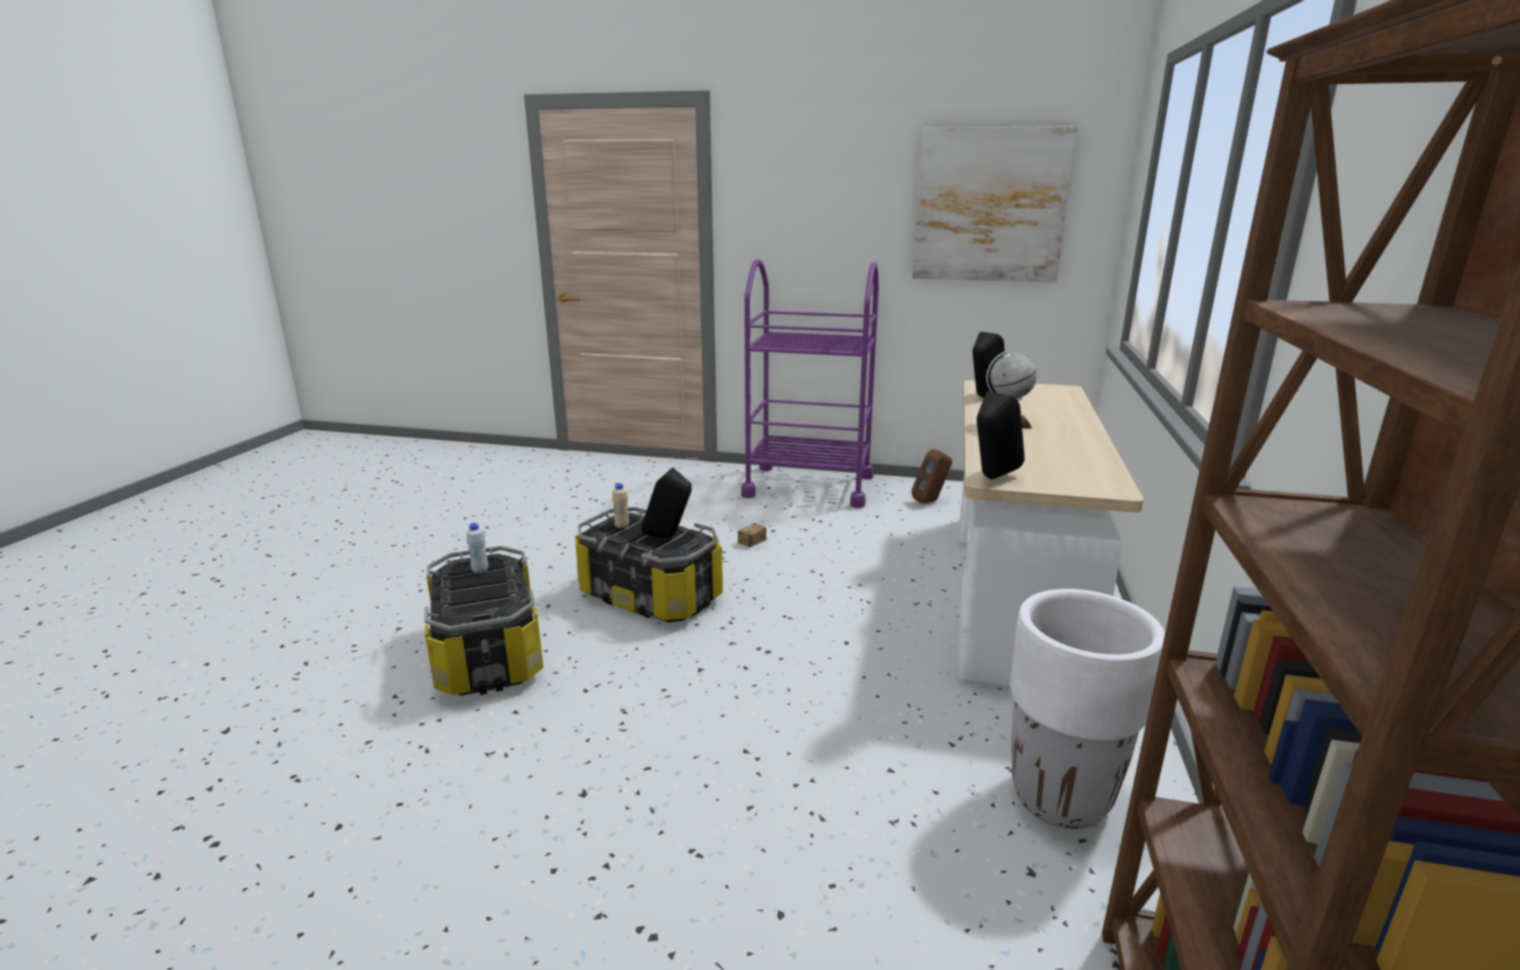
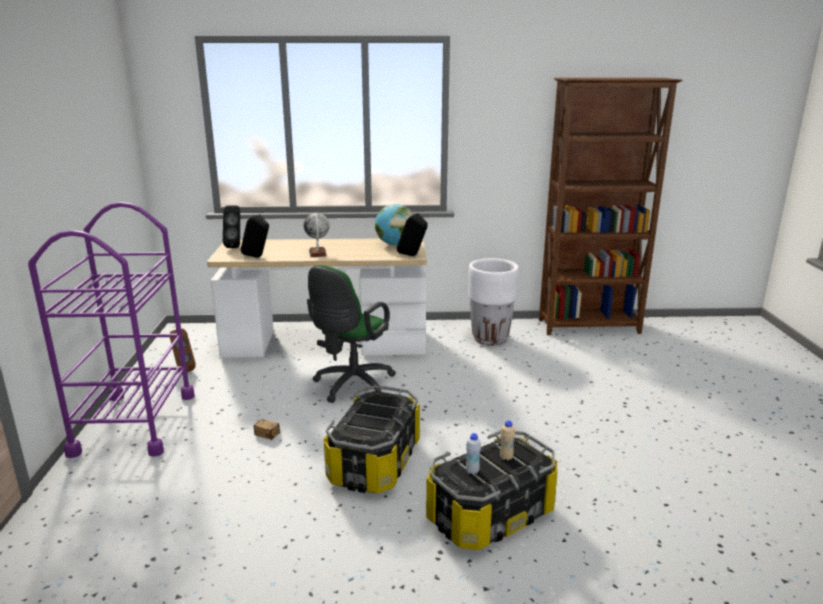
camera: 105 degrees left, 0 degrees up
beige bottle [612,483,629,529] -> beige bottle moved to [500,420,515,461]
black speaker [641,468,692,538] -> black speaker moved to [223,205,240,248]
picture [913,126,1077,282] -> none
none -> green office chair [307,265,396,403]
none -> globe [375,204,414,245]

